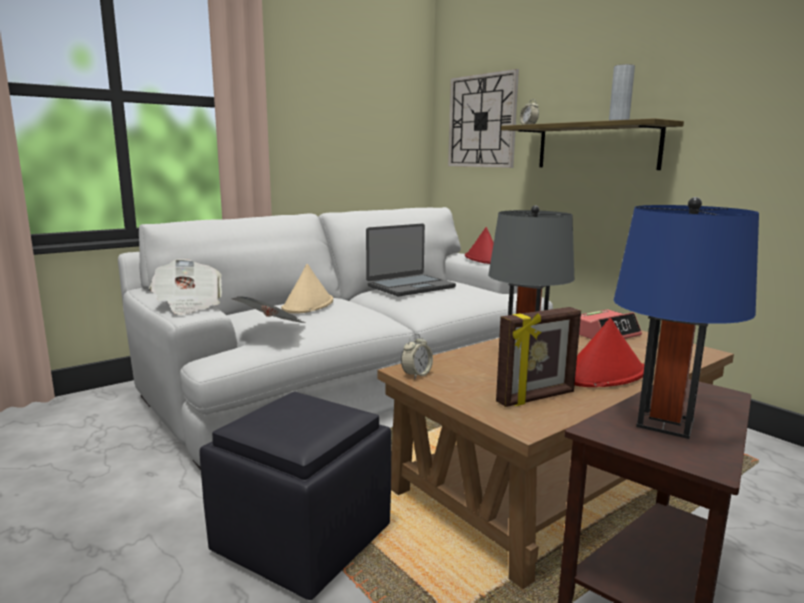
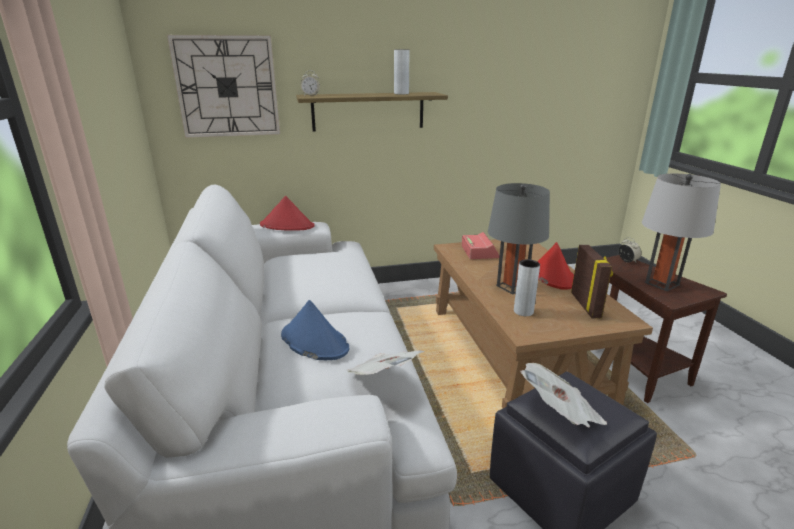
camera: 65 degrees left, 10 degrees up
newspaper [149,259,222,315] -> newspaper moved to [520,363,607,427]
beige hat [281,264,333,314] -> blue hat [281,300,349,360]
laptop [366,224,456,296] -> none
alarm clock [401,334,433,379] -> alarm clock moved to [619,237,642,263]
blue table lamp [614,197,759,439] -> grey table lamp [642,174,721,291]
none -> grey vase [514,259,540,316]

